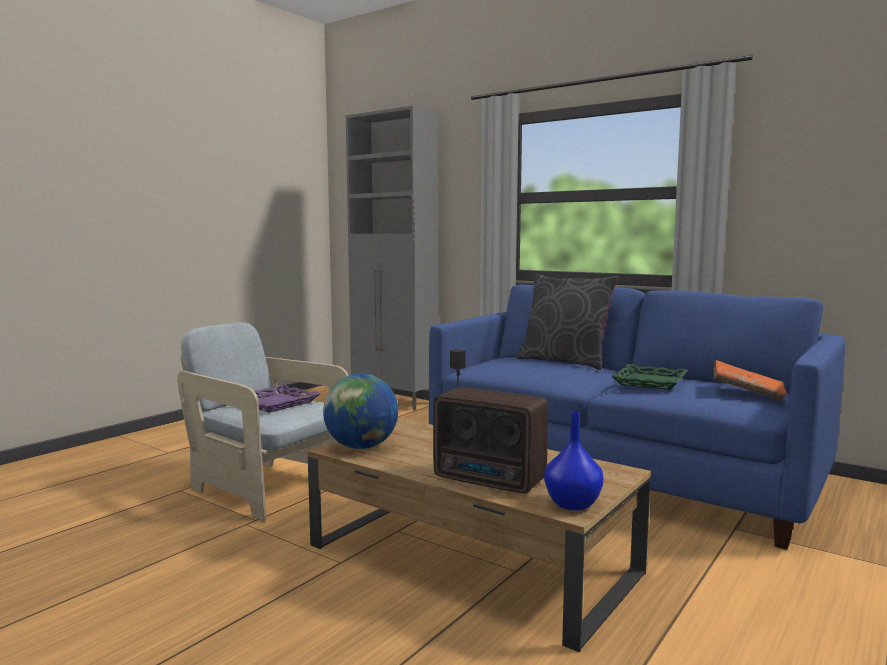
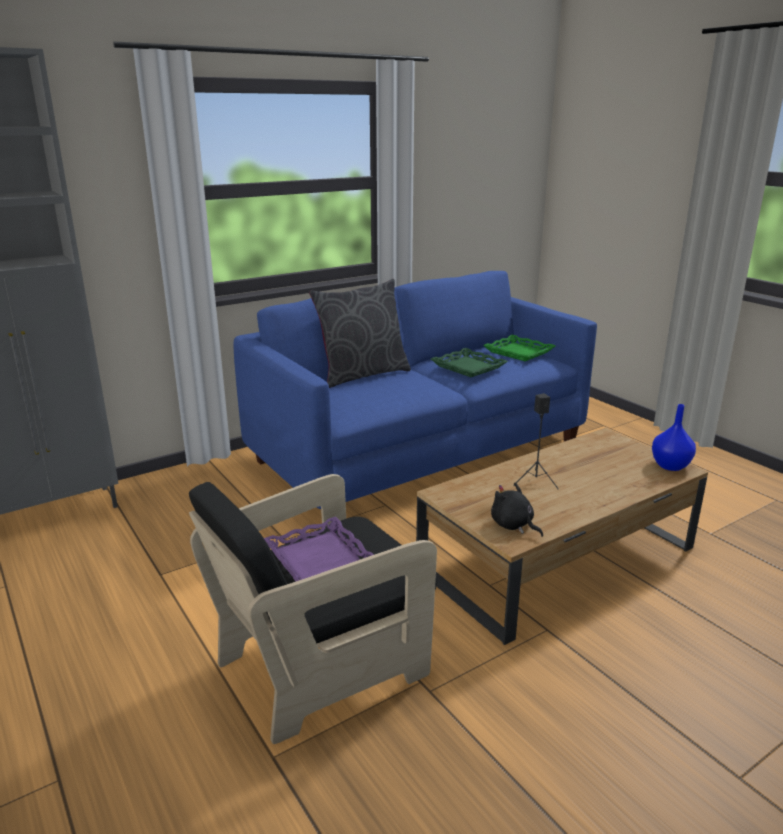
camera: 70 degrees left, 15 degrees up
beige armchair [177,322,348,521] -> black armchair [189,474,437,744]
globe [323,374,398,449] -> black plush toy [491,482,543,537]
radio [433,387,548,493] -> none
orange book [713,360,787,401] -> green tray [483,335,555,361]

